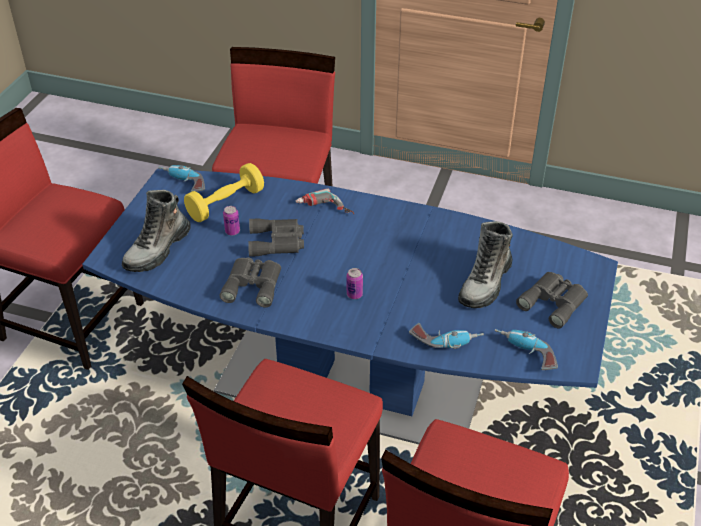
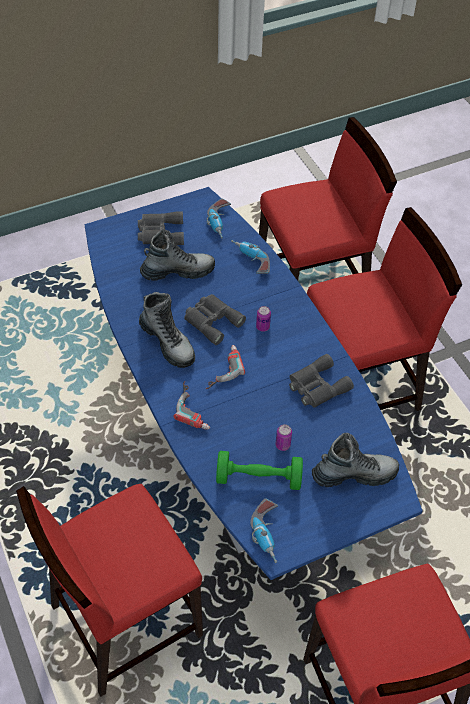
camera: 135 degrees left, 10 degrees up
yellow dumbbell [184,163,264,222] -> green dumbbell [216,451,303,490]
grey binoculars [248,219,304,257] -> grey binoculars moved to [184,294,246,345]
none -> boot [139,292,195,368]
none -> power drill [206,345,245,389]

